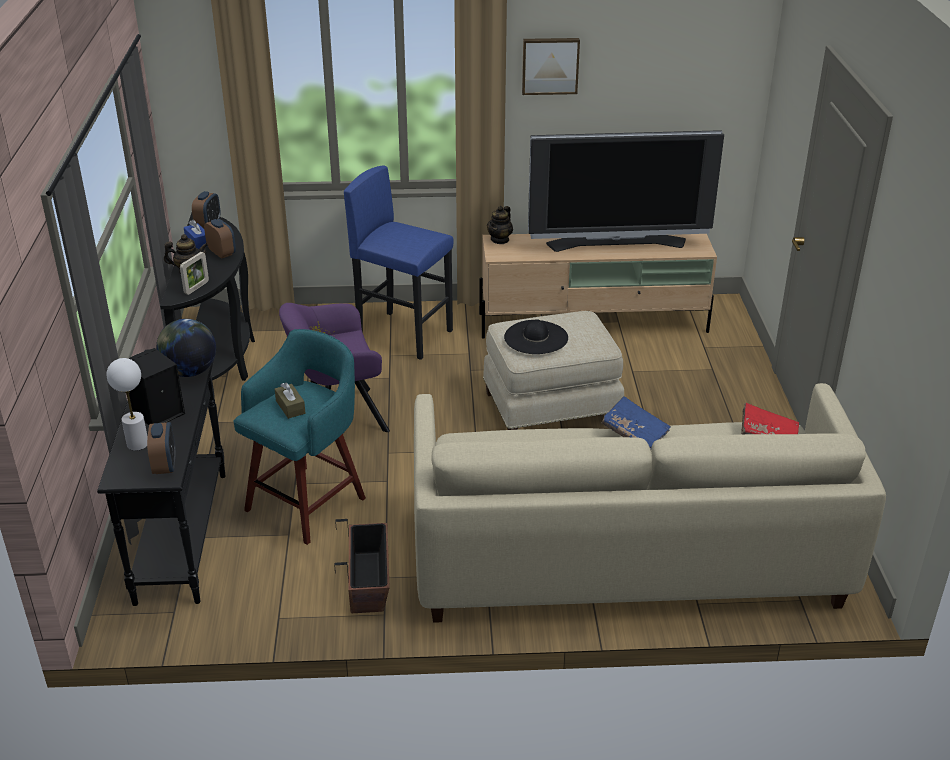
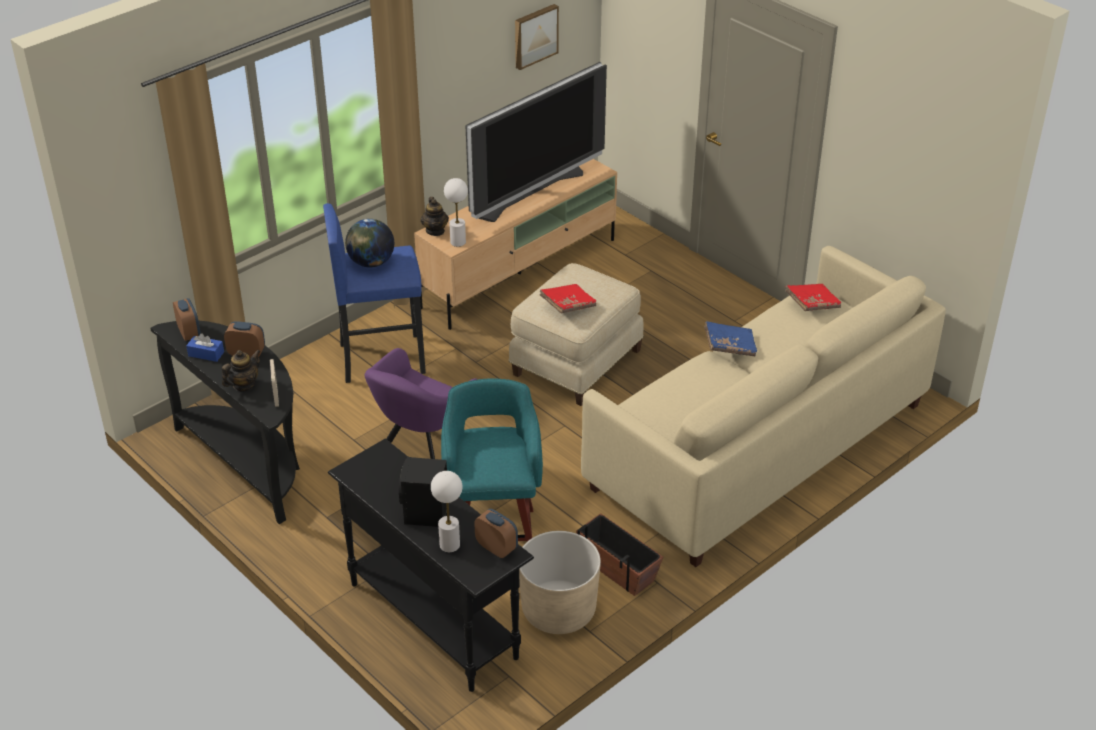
camera: 40 degrees left, 5 degrees up
globe [156,319,216,377] -> globe moved to [345,219,394,268]
brown tissue box [275,383,305,419] -> none
black hat [504,319,568,354] -> red book [540,284,596,313]
picture [522,38,580,95] -> picture moved to [515,4,559,70]
none -> white table lamp [444,178,468,247]
none -> beige planter [519,531,601,634]

